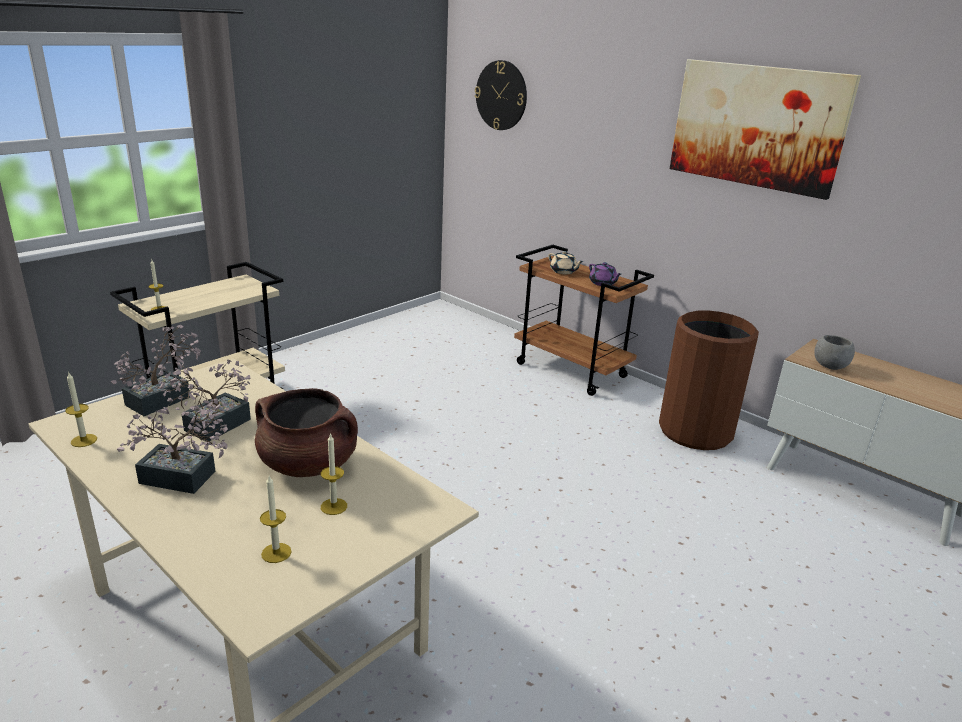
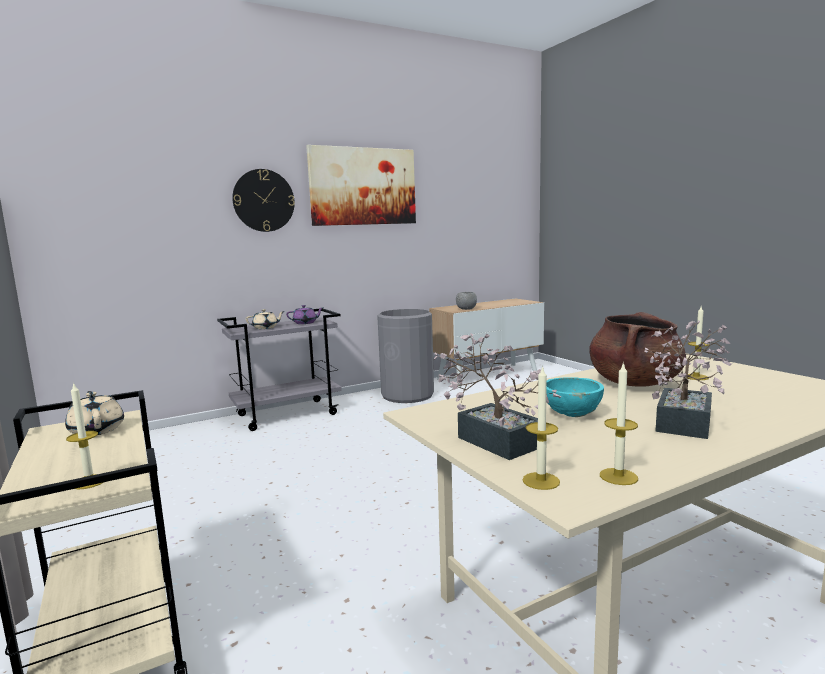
camera: 70 degrees left, 15 degrees down
potted plant [158,360,251,442] -> turquoise bowl [546,377,604,417]
candle [260,476,291,563] -> candle moved to [523,366,560,490]
wall clock [475,60,527,130] -> wall clock moved to [232,169,295,232]
brown cart [514,245,654,396] -> grey cart [217,309,342,431]
brown trash can [659,311,759,450] -> grey trash can [377,309,434,403]
none -> beige teapot [65,391,124,435]

